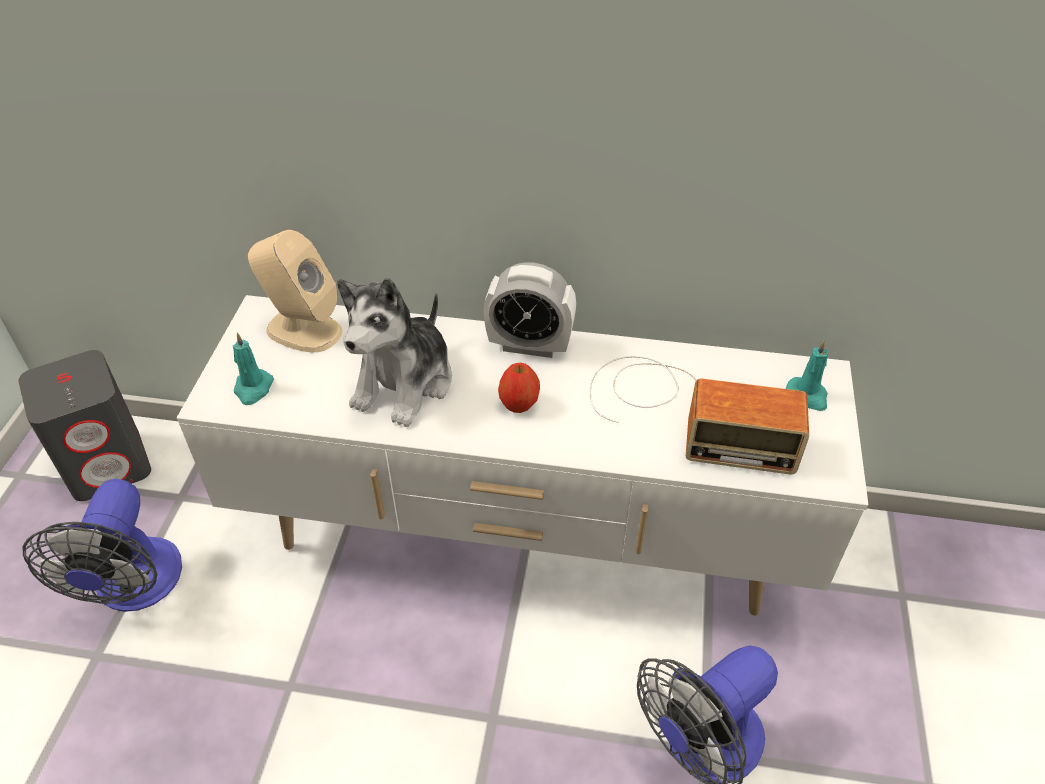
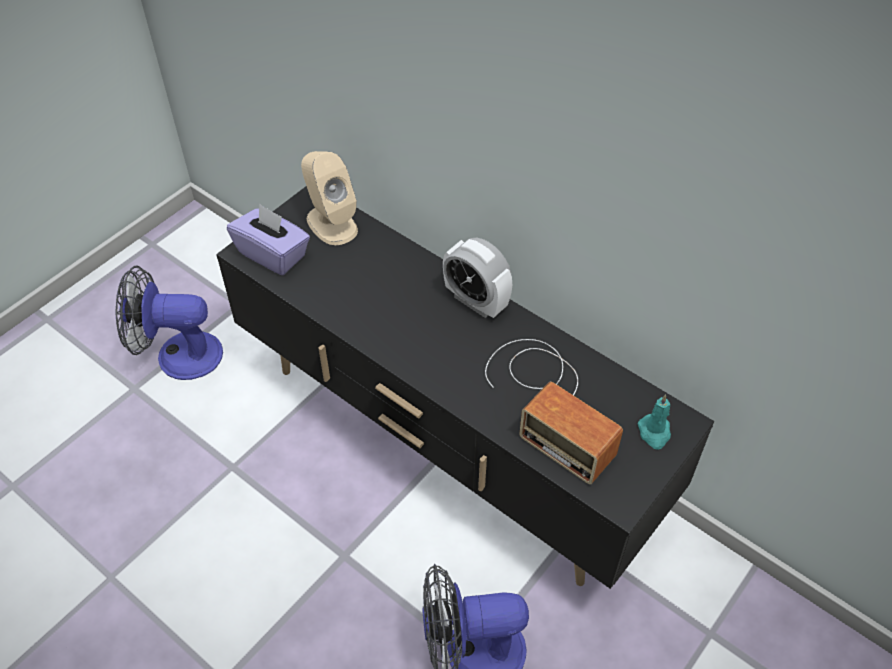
camera: 30 degrees right, 5 degrees up
grey speaker [18,350,151,501] -> none
fan [23,479,182,612] -> fan turned 60 degrees clockwise [116,265,223,380]
white tv stand [177,295,868,616] -> black tv stand [216,186,714,589]
turquoise candle [233,333,274,405] -> purple tissue box [227,203,310,275]
plush toy [337,278,452,427] -> none
apple [498,363,540,413] -> none

